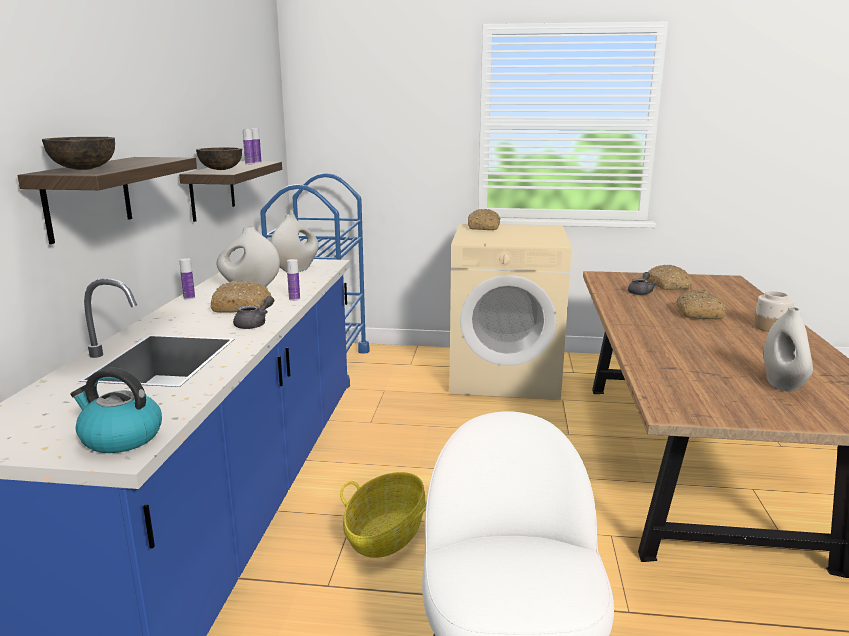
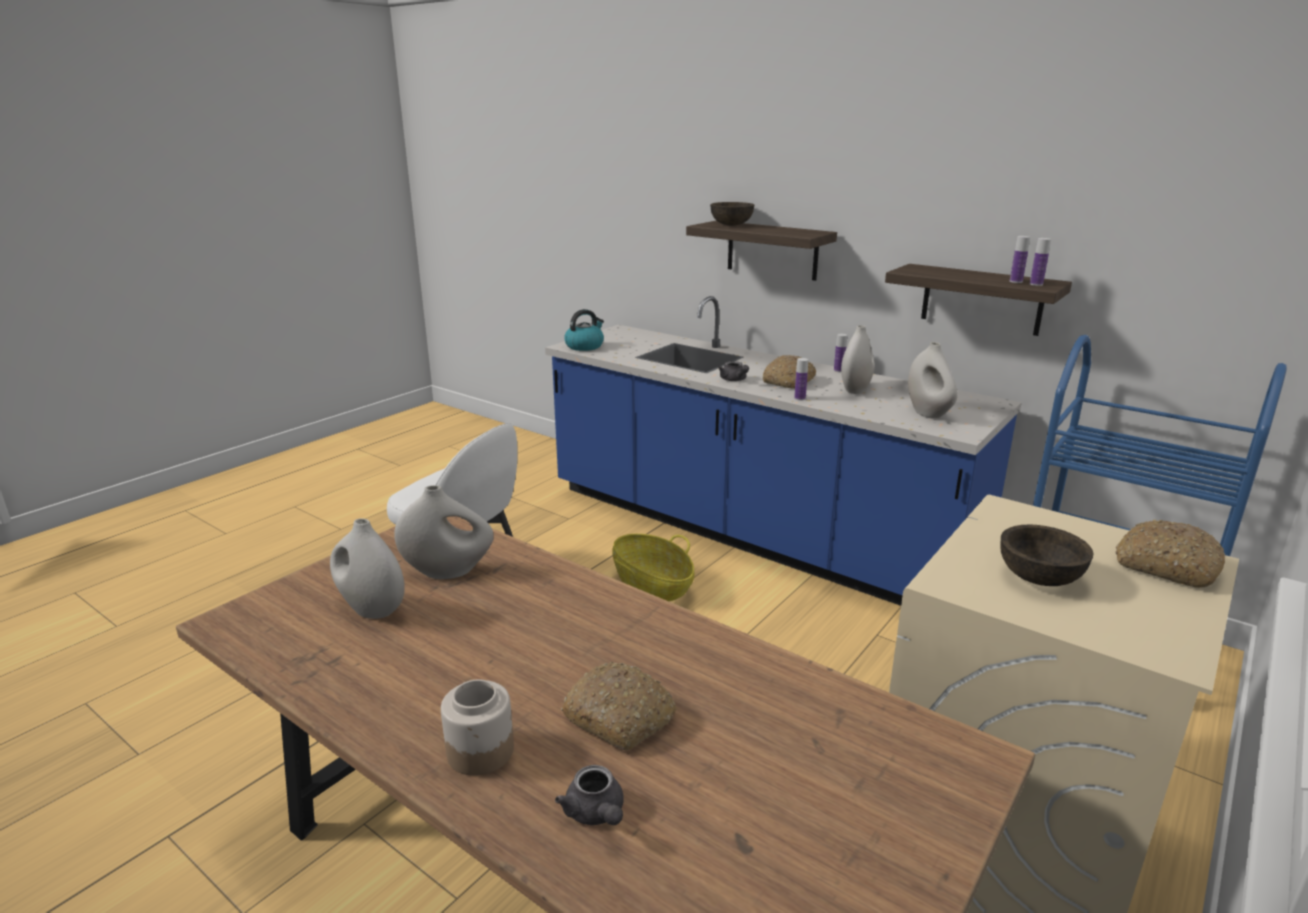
camera: 120 degrees right, 5 degrees up
brown bowl [196,147,242,170] -> brown bowl moved to [1000,525,1094,586]
grey teapot [628,272,657,295] -> grey teapot moved to [555,765,624,825]
bread [647,265,693,290] -> none
none -> white vase [394,485,494,579]

